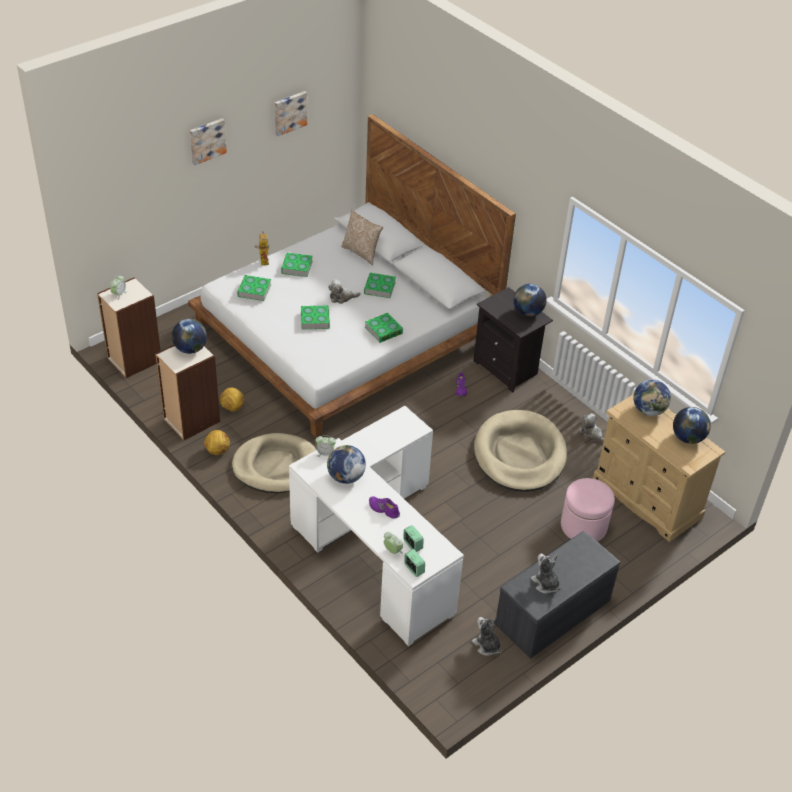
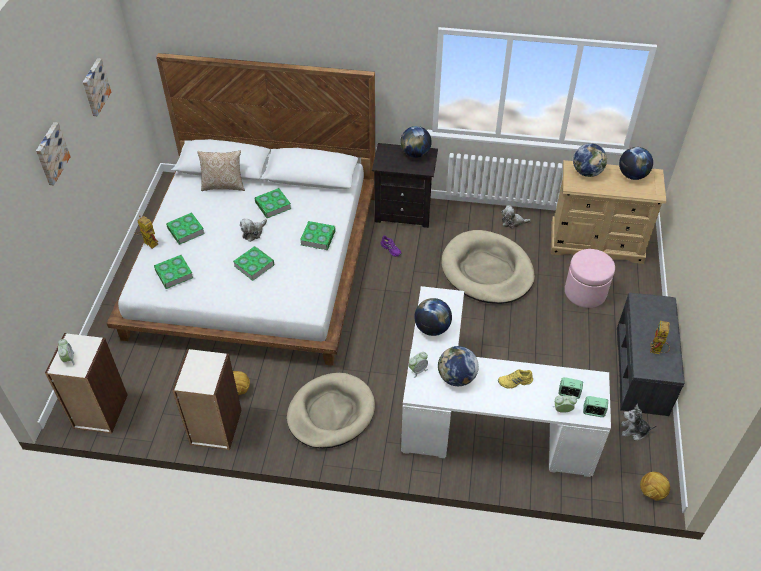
camera: 40 degrees left, 5 degrees up
globe [172,319,207,354] -> globe moved to [414,298,452,336]
football [204,430,230,455] -> football moved to [640,472,670,501]
purple shoe [369,496,400,519] -> yellow shoe [498,369,533,389]
plush toy [531,554,561,594] -> toy robot [650,321,670,354]

